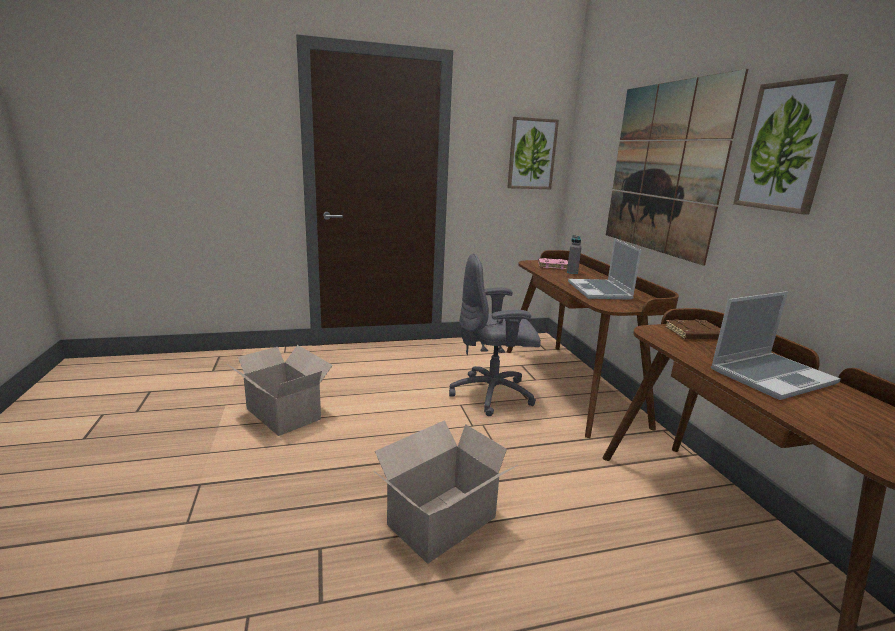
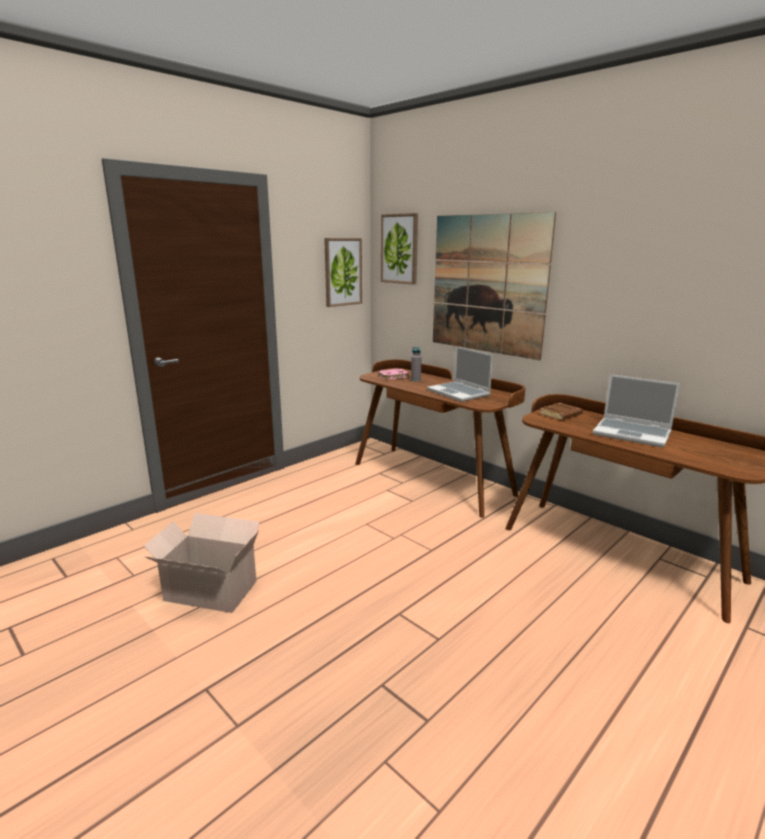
camera: 30 degrees left, 0 degrees up
cardboard box [374,420,518,563] -> none
grey office chair [449,254,541,416] -> none
laptop [711,291,841,400] -> laptop turned 90 degrees clockwise [593,374,680,447]
picture [733,74,848,214] -> picture moved to [381,213,418,284]

